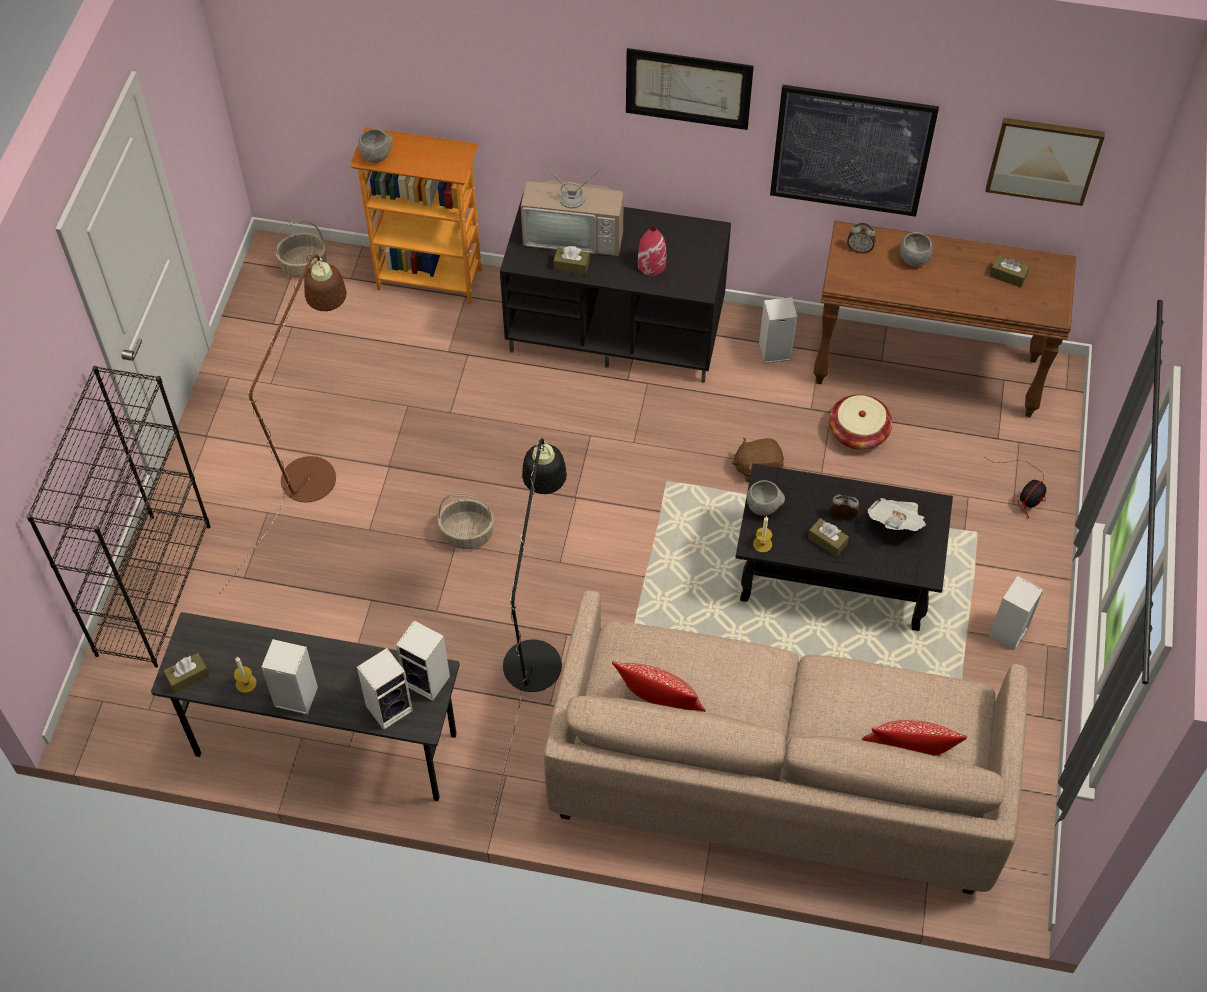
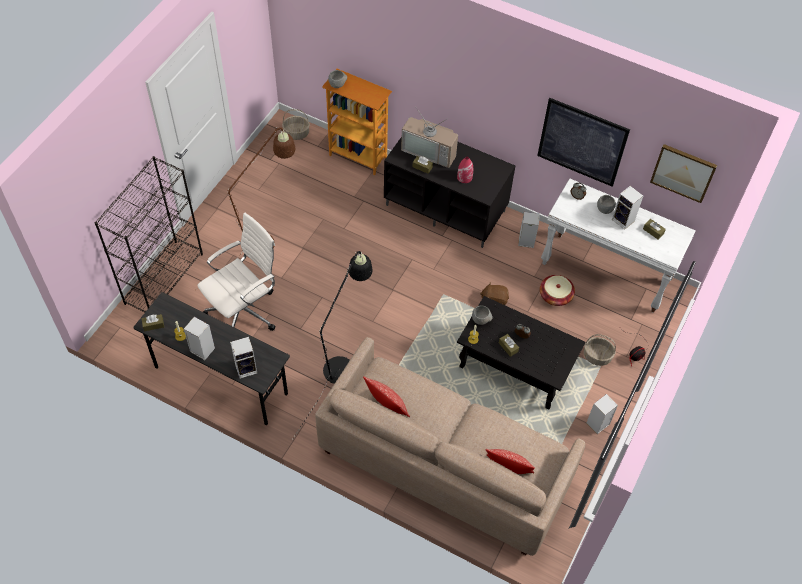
camera: 15 degrees right, 0 degrees up
speaker [396,620,450,701] -> speaker moved to [612,186,643,230]
basket [437,493,494,549] -> basket moved to [584,334,616,366]
picture [626,48,754,130] -> none
brown console table [813,221,1076,417] -> white console table [541,178,696,313]
newspaper [867,498,926,531] -> none
none -> white office chair [197,213,275,331]

